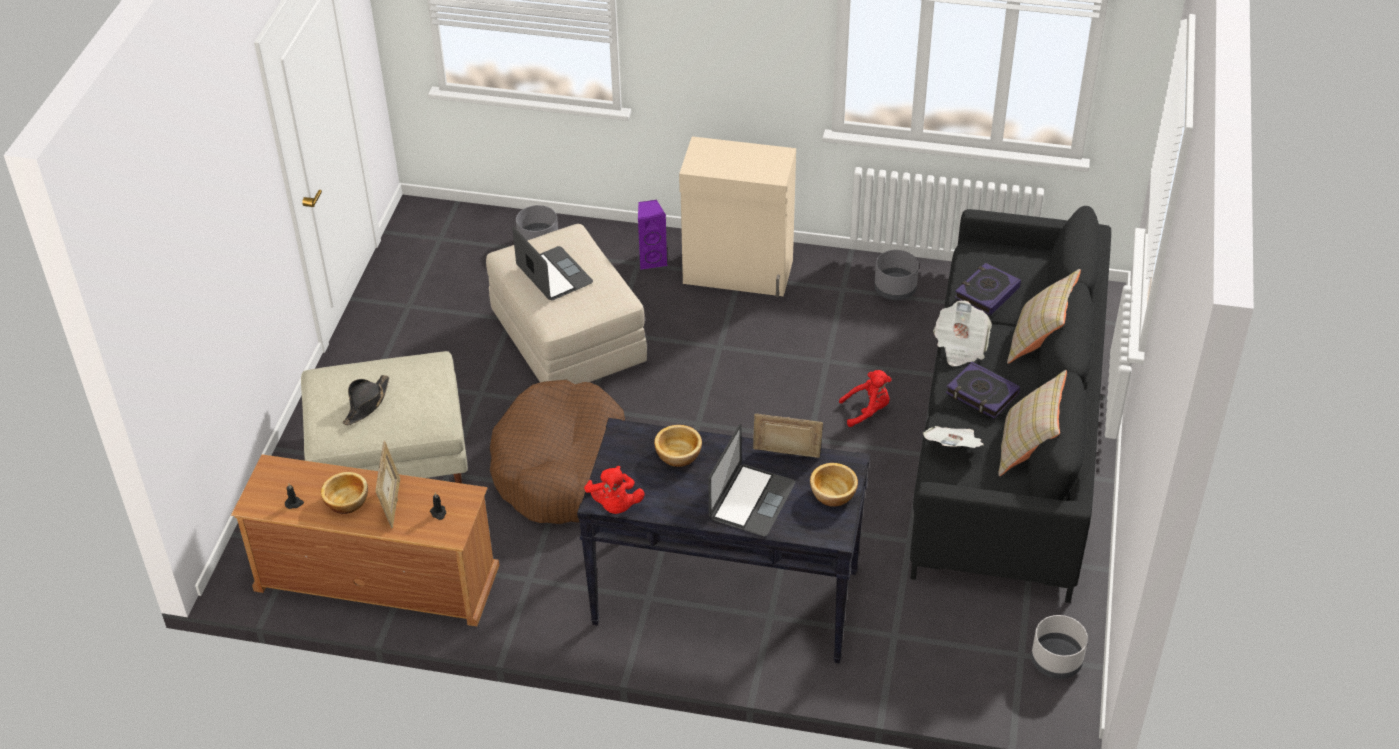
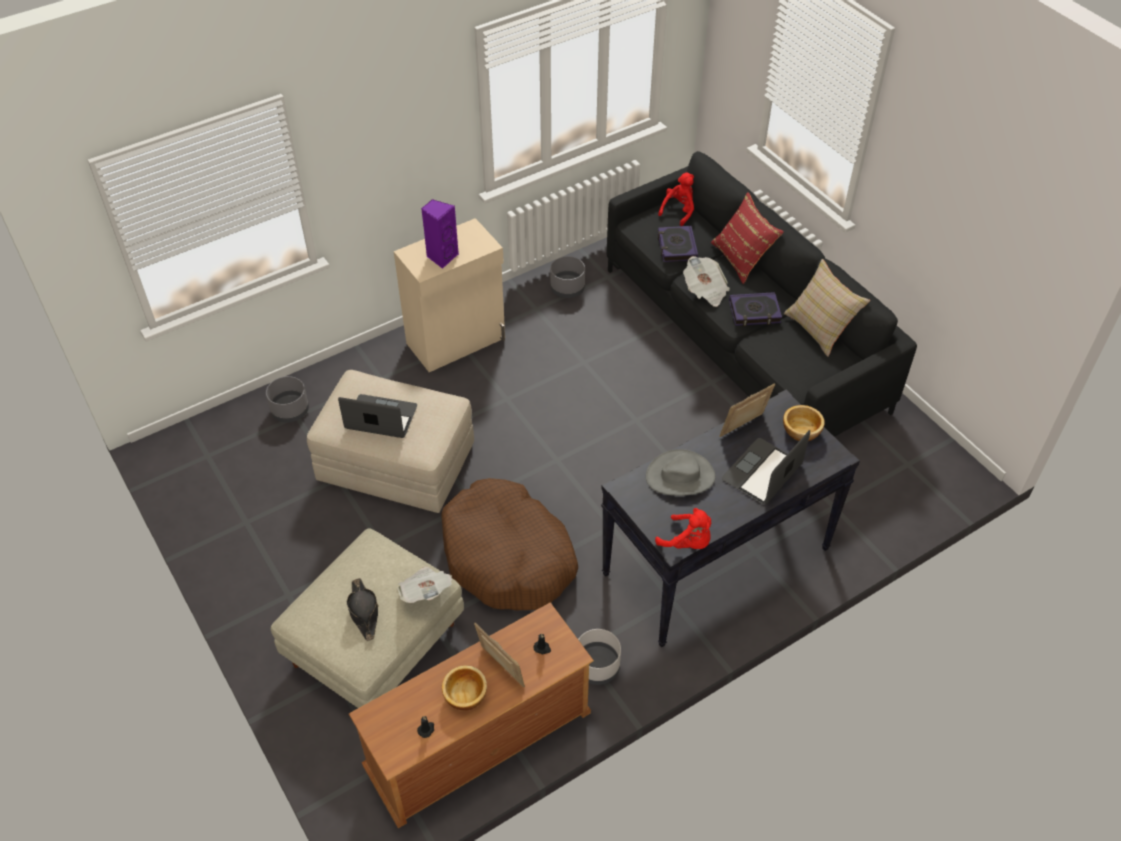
camera: 45 degrees left, 5 degrees up
purple speaker [638,200,668,270] -> purple speaker moved to [421,199,459,269]
bowl [654,425,702,467] -> grey hat [646,449,715,496]
laptop [708,424,795,536] -> laptop turned 120 degrees counterclockwise [722,430,810,504]
red plush toy [839,370,891,427] -> red plush toy moved to [658,173,694,226]
newspaper [922,426,984,448] -> newspaper moved to [398,566,452,603]
beige pillow [1007,269,1081,364] -> red pillow [711,192,784,284]
grey planter [1031,615,1088,679] -> grey planter moved to [578,629,621,685]

